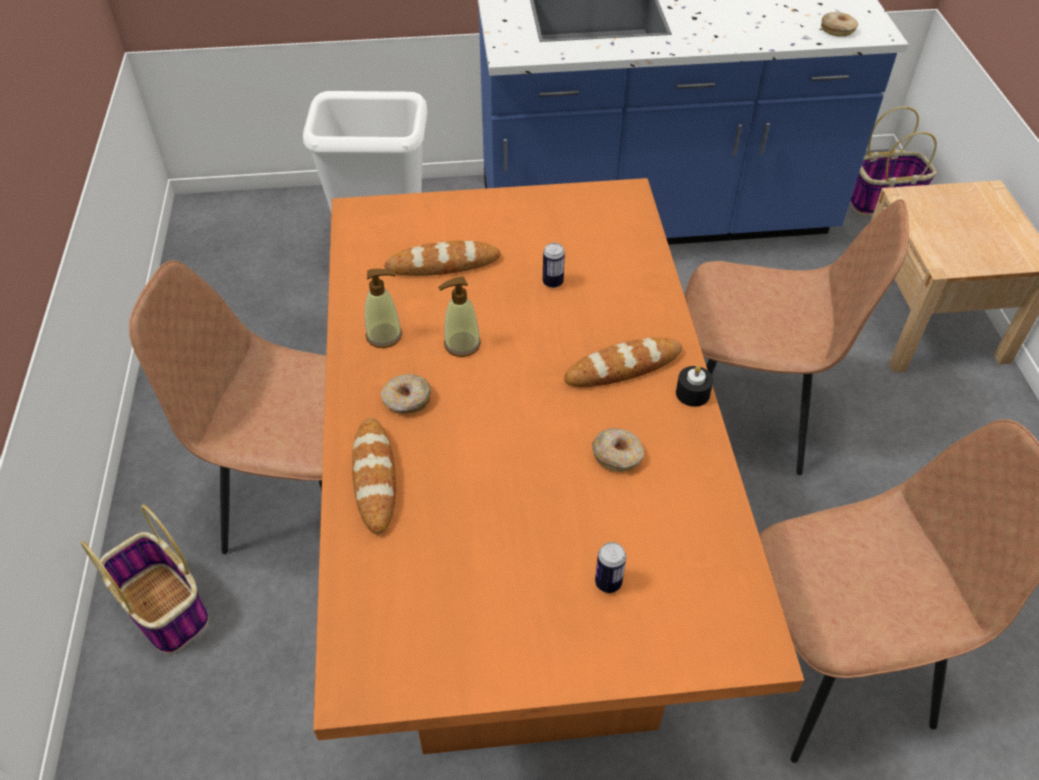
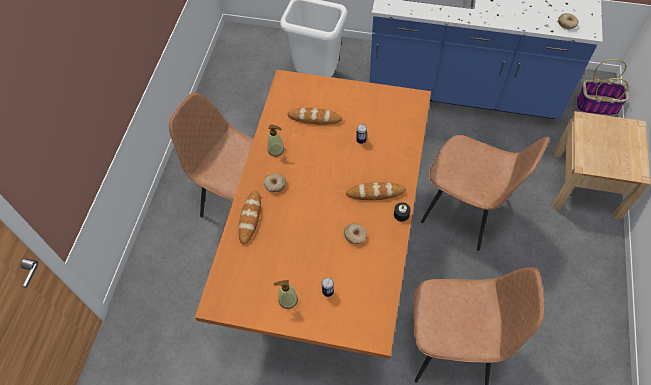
camera: 20 degrees right, 10 degrees up
basket [81,504,209,654] -> none
soap dispenser [438,277,481,357] -> soap dispenser moved to [274,280,298,309]

